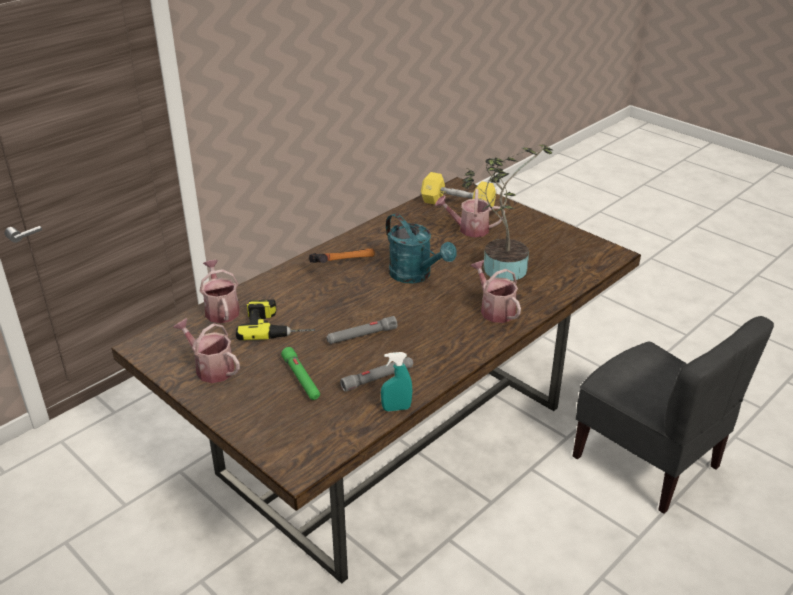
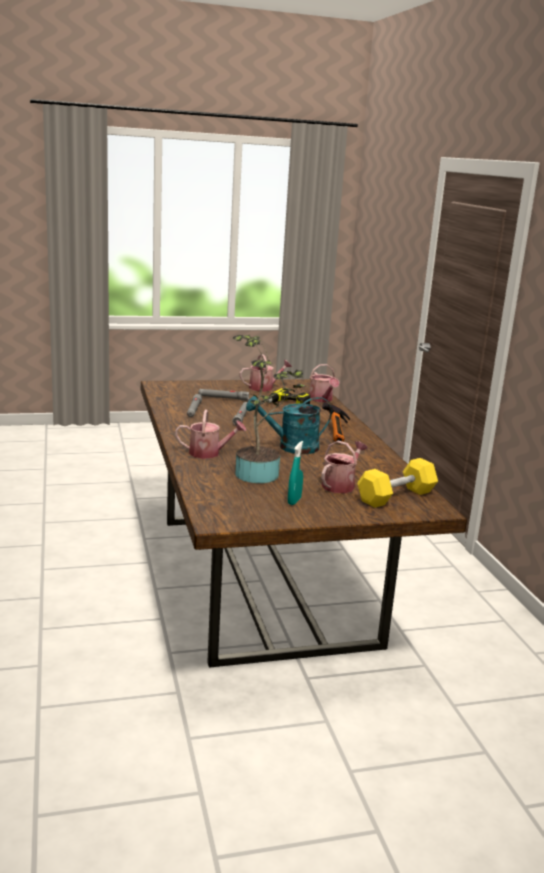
camera: 120 degrees right, 15 degrees down
watering can [200,260,240,323] -> watering can turned 60 degrees clockwise [309,364,339,402]
green flashlight [281,347,320,400] -> grey flashlight [198,389,249,401]
turquoise spray bottle [381,352,413,412] -> turquoise spray bottle moved to [288,441,303,505]
grey chair [573,316,774,514] -> none

